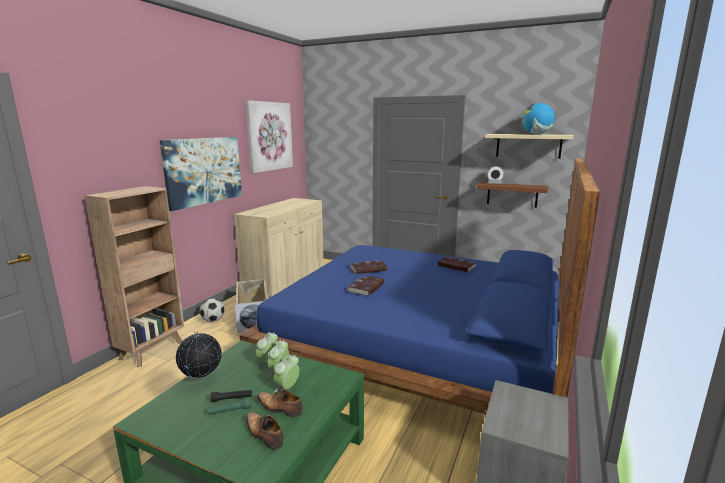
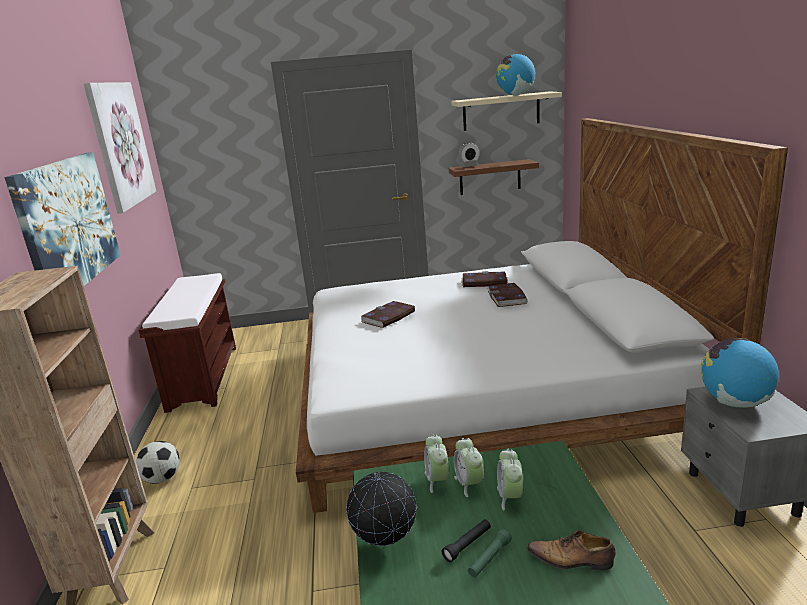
camera: 30 degrees left, 5 degrees up
beige cabinet [234,198,324,298] -> brown bench [138,273,236,413]
beige storage box [235,279,268,334] -> none
blue bed [239,158,600,414] -> white bed [296,118,788,513]
shoe [257,389,302,417] -> none
book [347,275,384,296] -> book moved to [487,283,527,307]
none -> globe [701,338,779,408]

